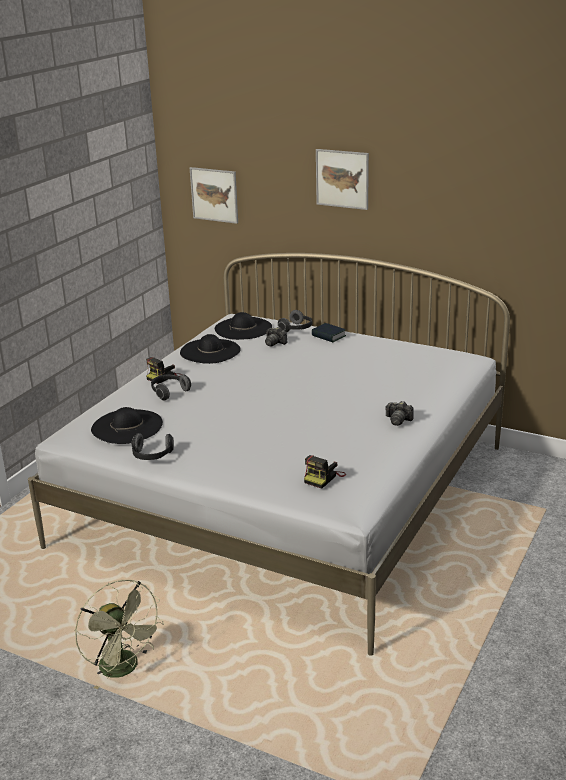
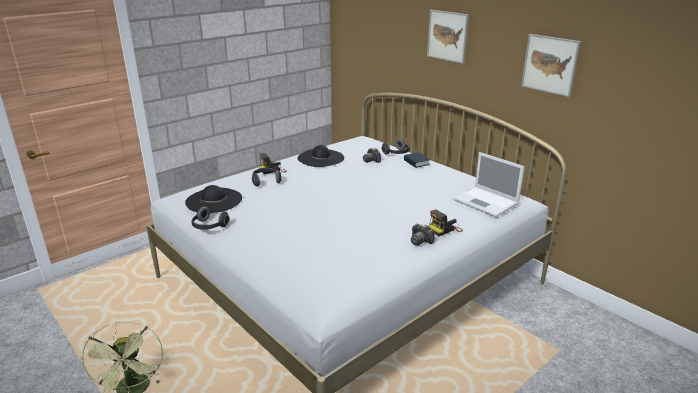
camera: 20 degrees right, 0 degrees up
picture [190,167,238,224] -> picture moved to [521,34,581,97]
black hat [215,312,272,340] -> none
camera [304,455,346,489] -> camera moved to [429,210,463,236]
none -> laptop [453,152,525,217]

